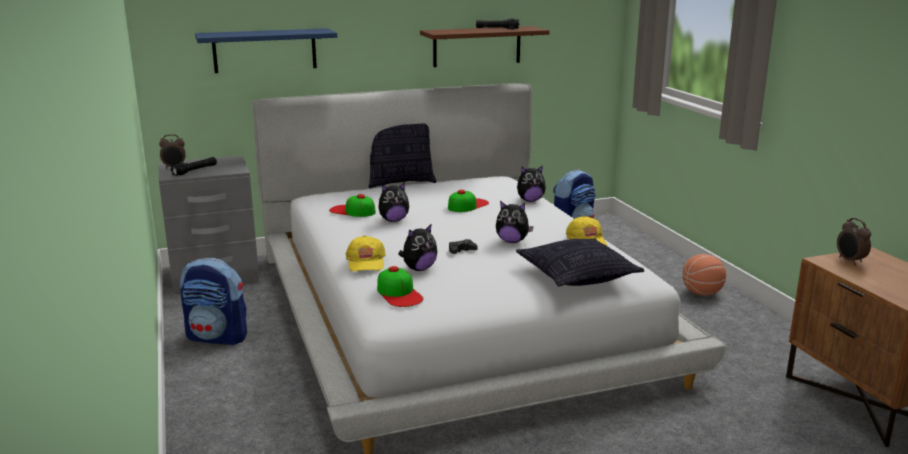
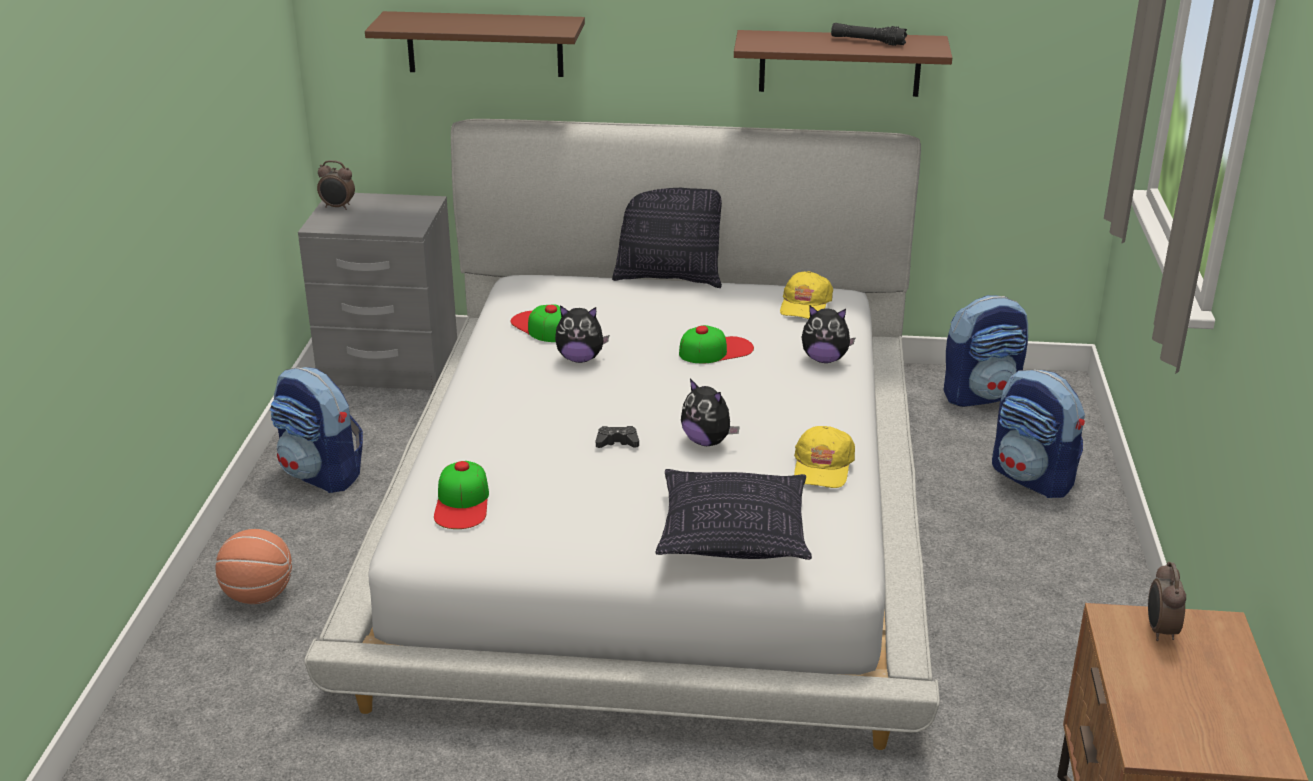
camera: 25 degrees right, 10 degrees up
black flashlight [170,157,217,176] -> none
blue shelf [195,28,337,73] -> brown shelf [365,11,585,77]
yellow cap [346,235,386,272] -> yellow cap moved to [780,271,833,319]
plush toy [398,223,437,271] -> none
basketball [682,254,726,296] -> basketball moved to [215,529,292,604]
none -> backpack [992,370,1085,498]

